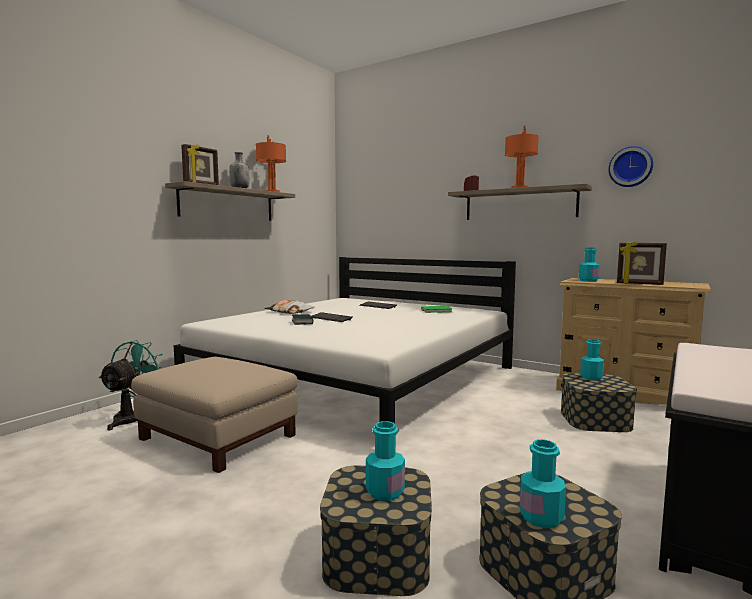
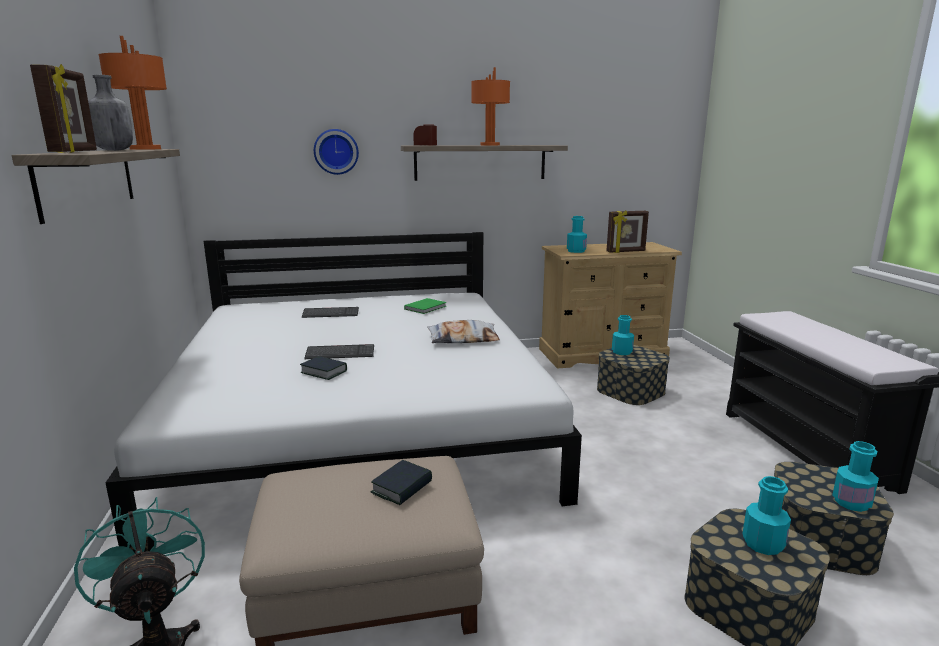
camera: 45 degrees left, 10 degrees up
pillow [264,300,315,314] -> pillow moved to [427,320,500,343]
wall clock [608,146,653,187] -> wall clock moved to [314,129,359,175]
none -> book [371,460,432,505]

